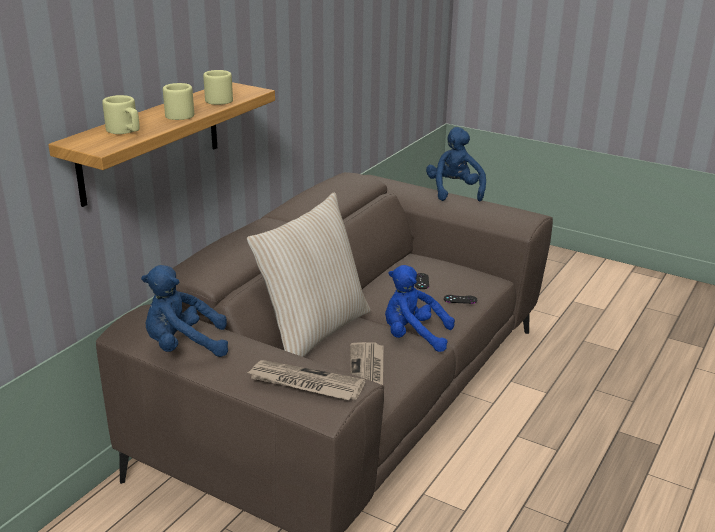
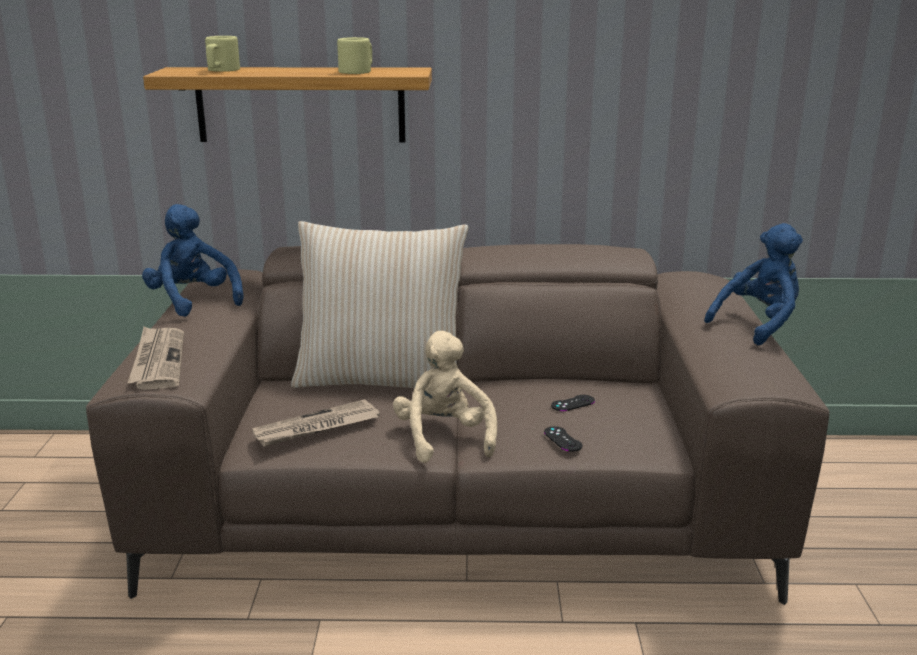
camera: 60 degrees right, 5 degrees down
beige mug [163,83,194,120] -> none
blue plush toy [385,265,455,352] -> beige plush toy [393,331,497,463]

